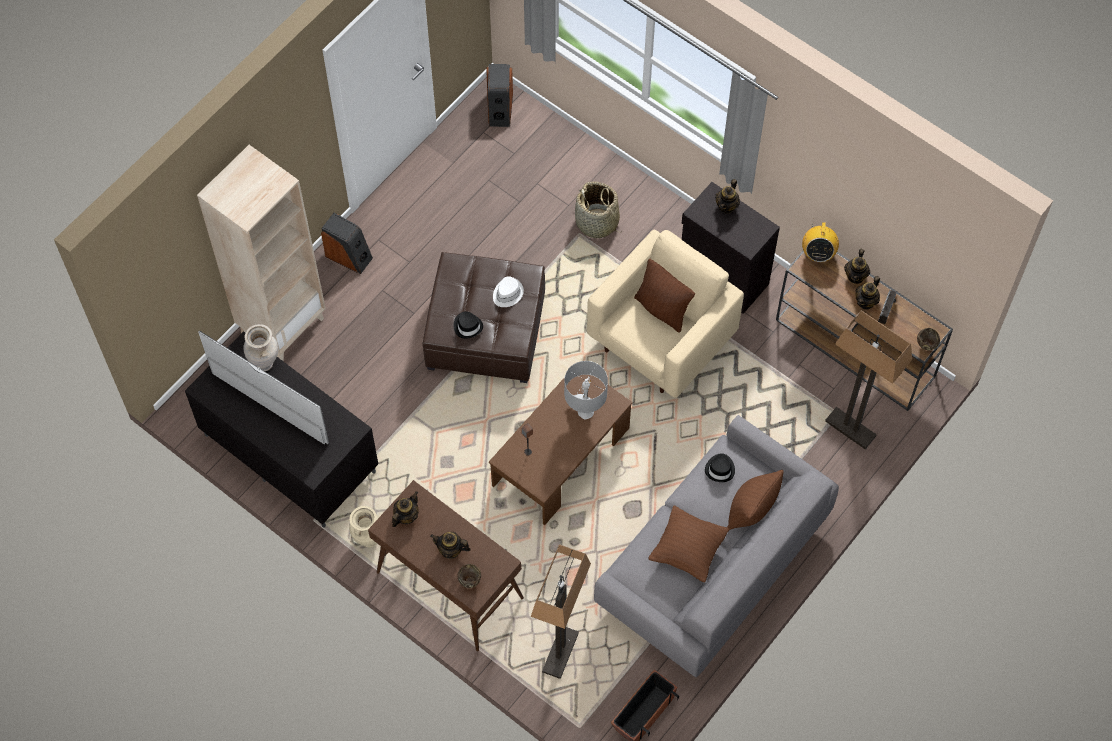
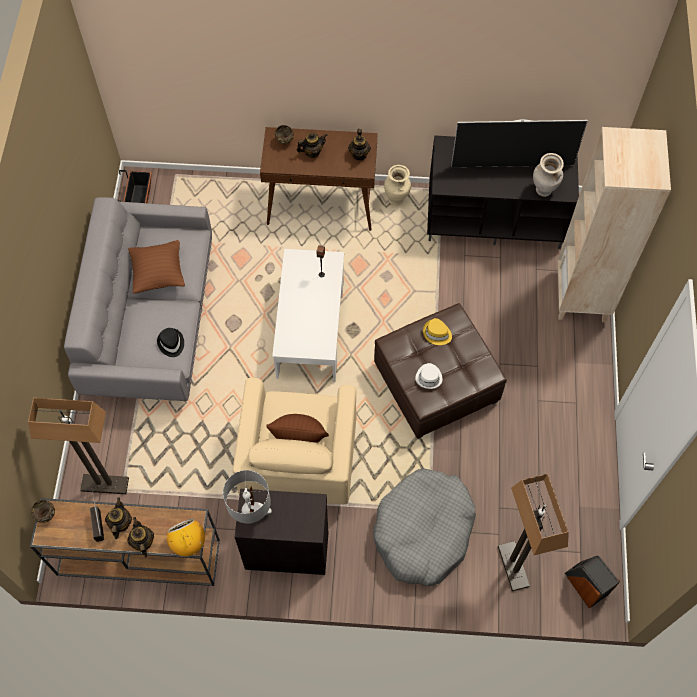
camera: 145 degrees right, 0 degrees up
speaker [321,213,373,274] -> none
black hat [454,311,483,339] -> yellow hat [423,318,452,345]
brown coffee table [489,375,633,525] -> white coffee table [272,249,344,382]
floor lamp [531,544,591,679] -> floor lamp moved to [498,474,569,591]
grey table lamp [564,361,608,420] -> grey table lamp moved to [223,470,272,523]
basket [575,182,621,238] -> grey dog bed [373,468,476,586]
teapot [715,179,740,214] -> none
brown pillow [727,470,784,530] -> none

